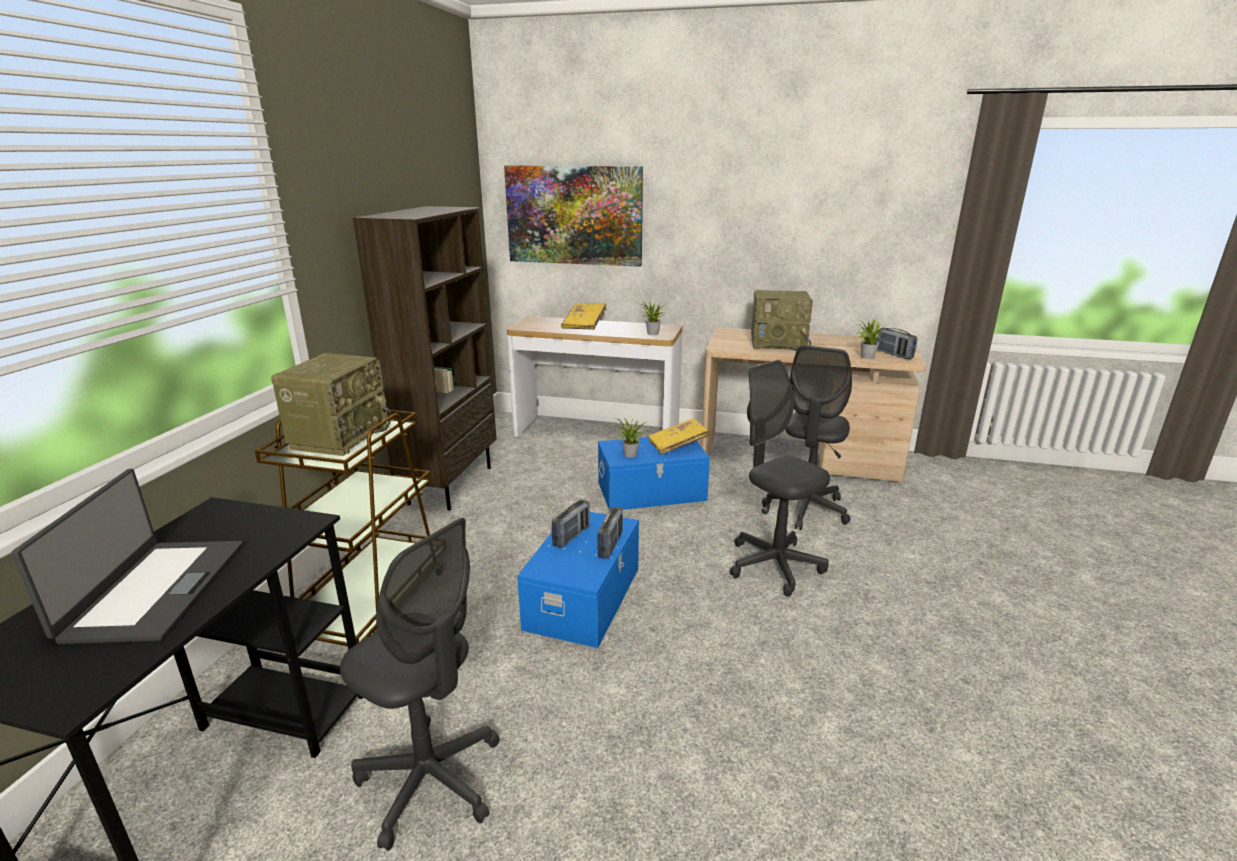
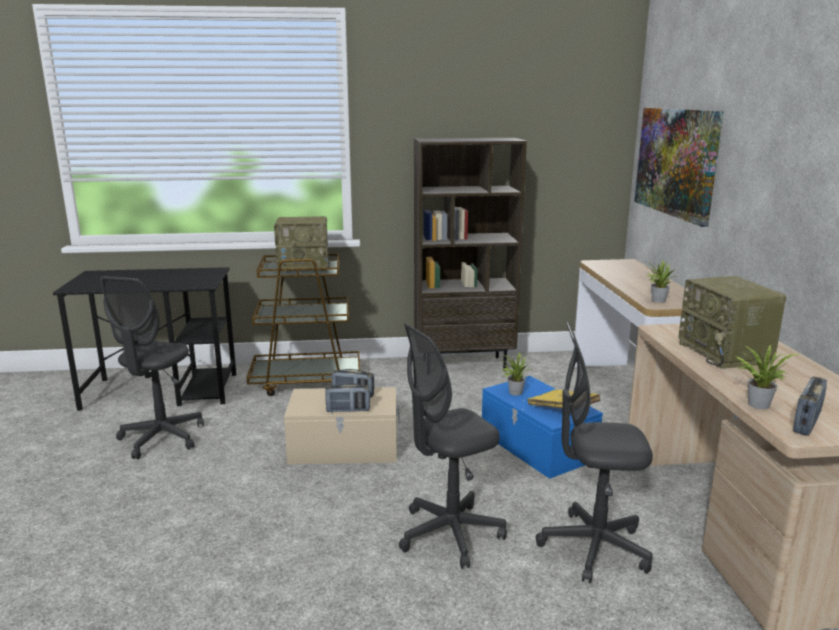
camera: 70 degrees right, 5 degrees down
laptop [11,469,243,644] -> none
blue storage box [517,512,639,648] -> beige storage box [284,387,400,464]
yellow book [561,303,606,330] -> none
grey office chair [730,360,830,597] -> grey office chair turned 150 degrees counterclockwise [399,323,507,569]

